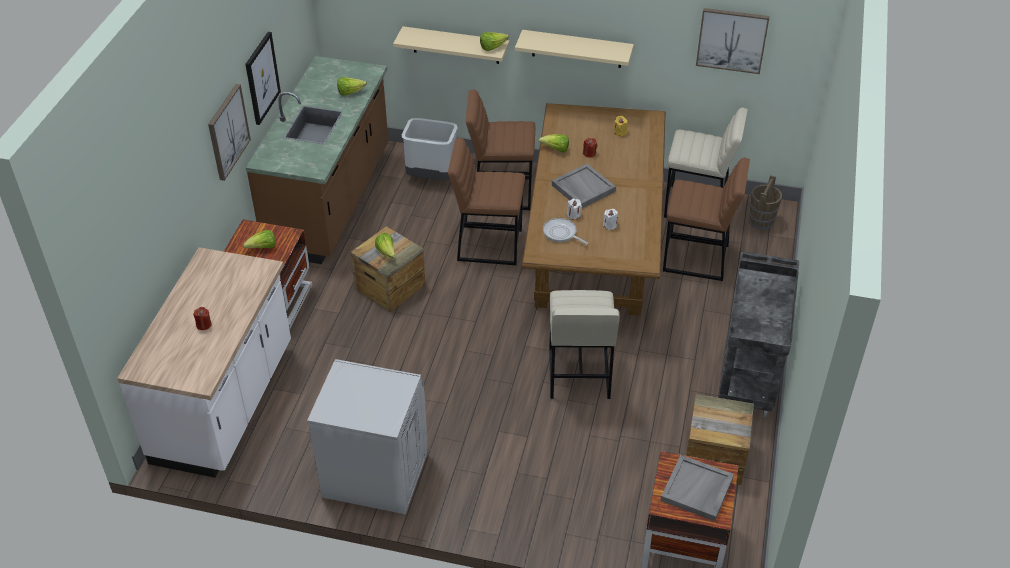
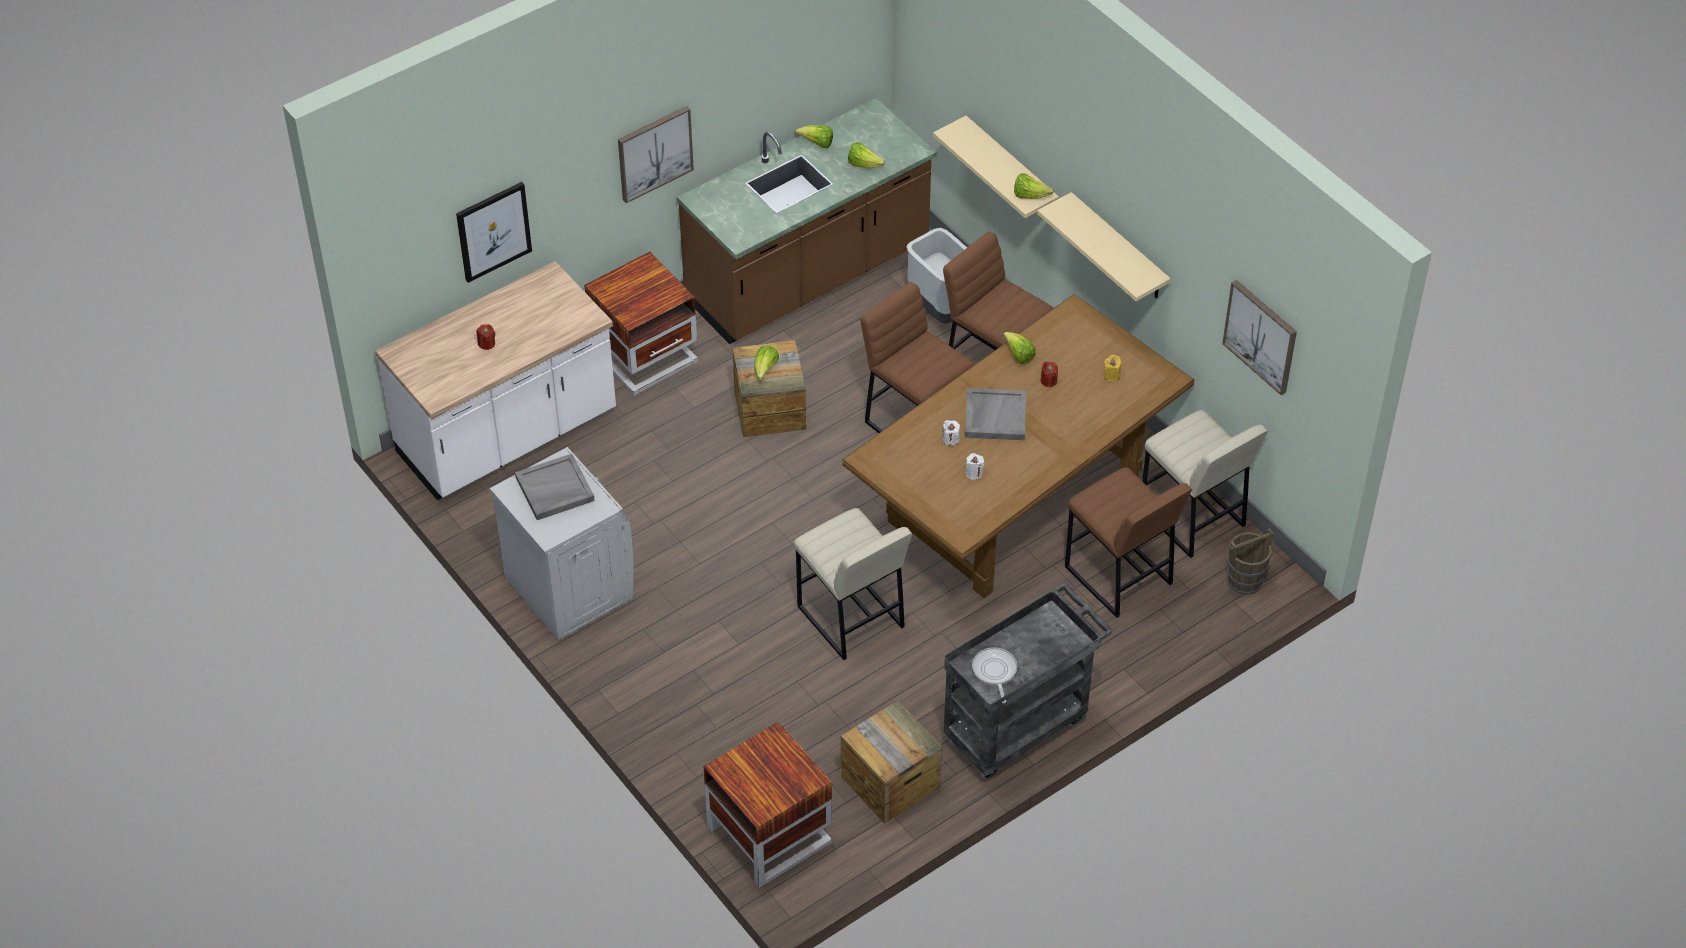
camera: 40 degrees right, 5 degrees up
lettuce [243,230,276,248] -> lettuce moved to [795,125,833,148]
picture [245,32,281,125] -> picture moved to [456,182,532,283]
frying pan [543,218,588,244] -> frying pan moved to [972,647,1017,703]
beige chair [549,290,620,399] -> beige chair turned 75 degrees counterclockwise [794,508,912,660]
grey tray [661,455,734,521] -> grey tray moved to [515,454,595,520]

